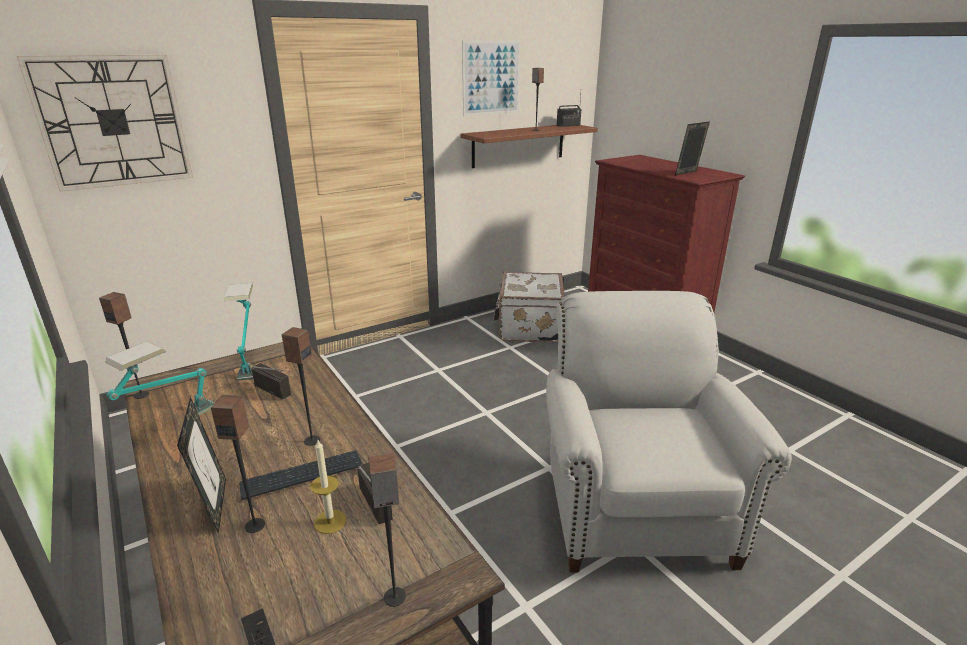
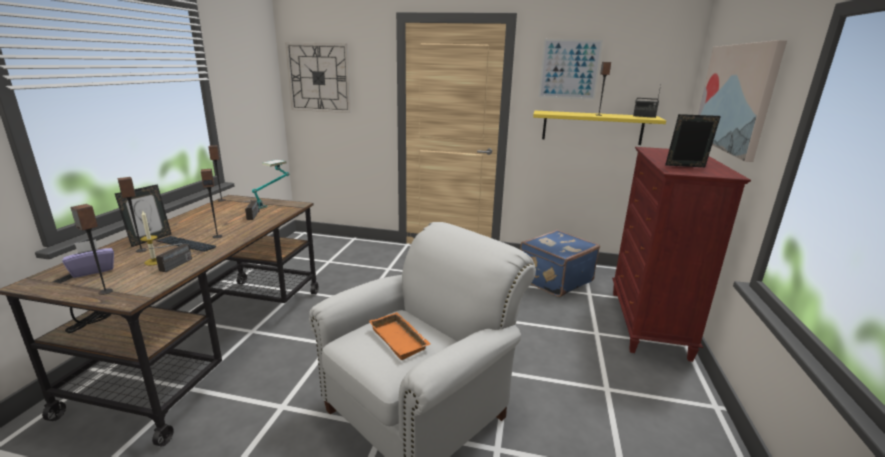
camera: 45 degrees right, 5 degrees down
table lamp [105,341,214,415] -> none
brown shelf [460,125,598,168] -> yellow shelf [533,111,666,145]
white suitcase [494,272,565,343] -> blue suitcase [520,230,600,297]
none -> purple tissue box [62,239,114,278]
none -> orange tray [369,312,431,360]
none -> picture [698,40,787,162]

